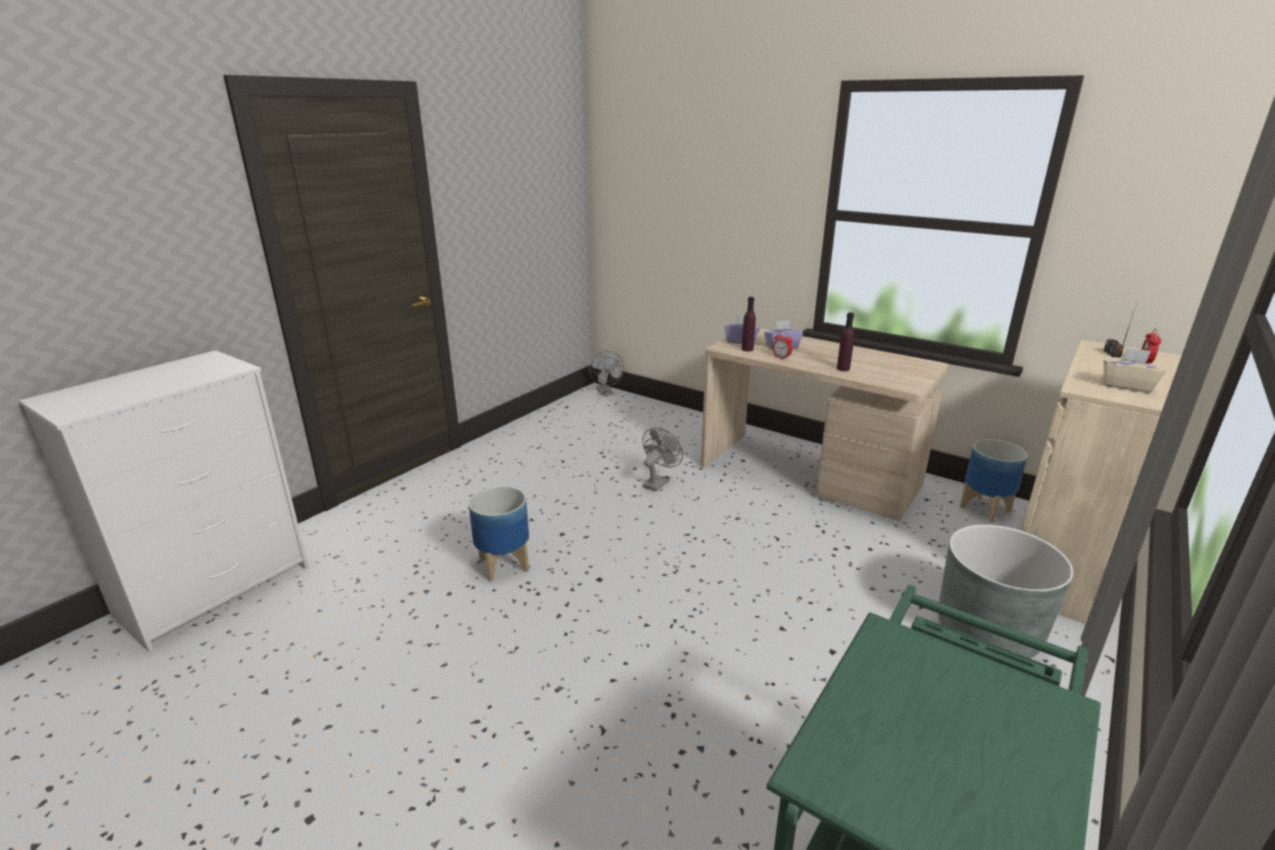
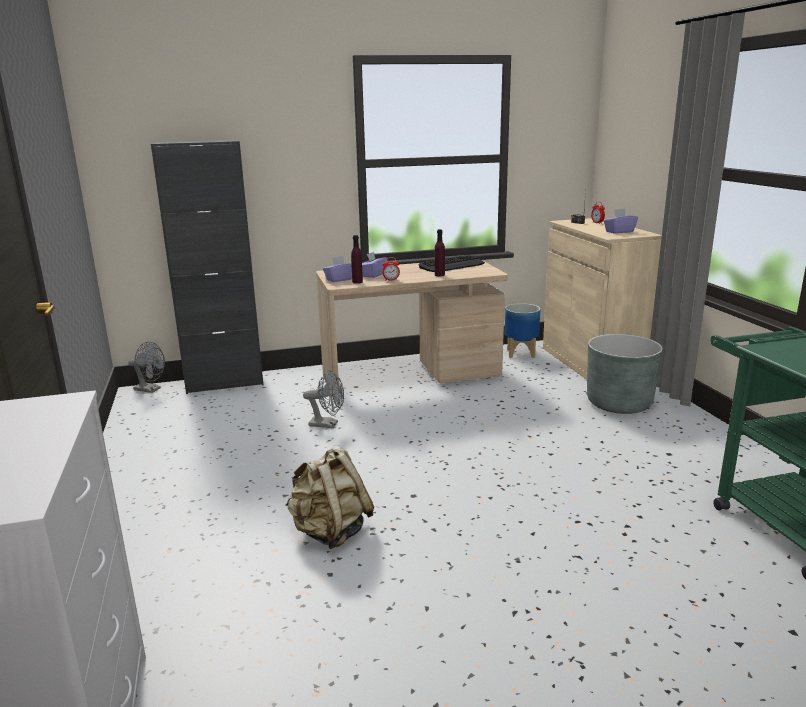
camera: 50 degrees left, 5 degrees down
planter [468,486,529,581] -> beige backpack [286,445,374,549]
grey fan [642,428,683,491] -> grey fan turned 120 degrees clockwise [303,370,344,428]
beige tissue box [1103,347,1165,393] -> purple tissue box [604,209,638,234]
none -> black cabinet [151,140,263,394]
none -> keyboard [419,255,485,272]

